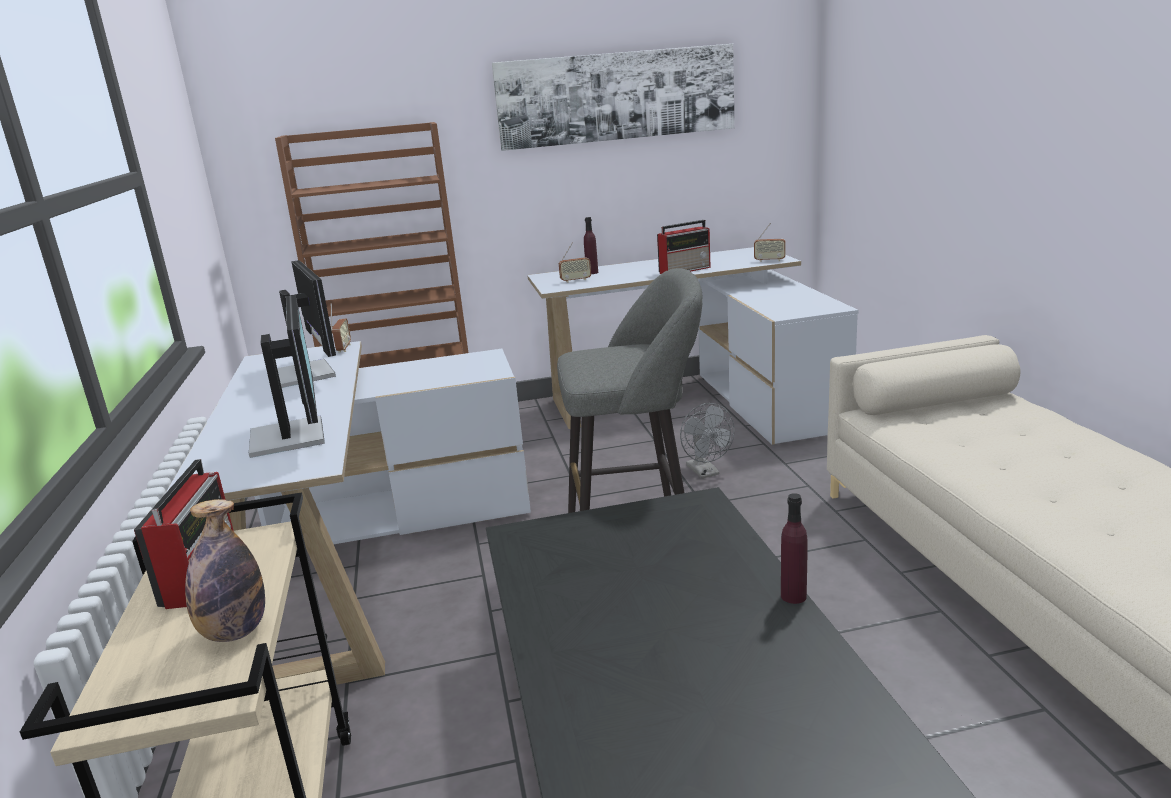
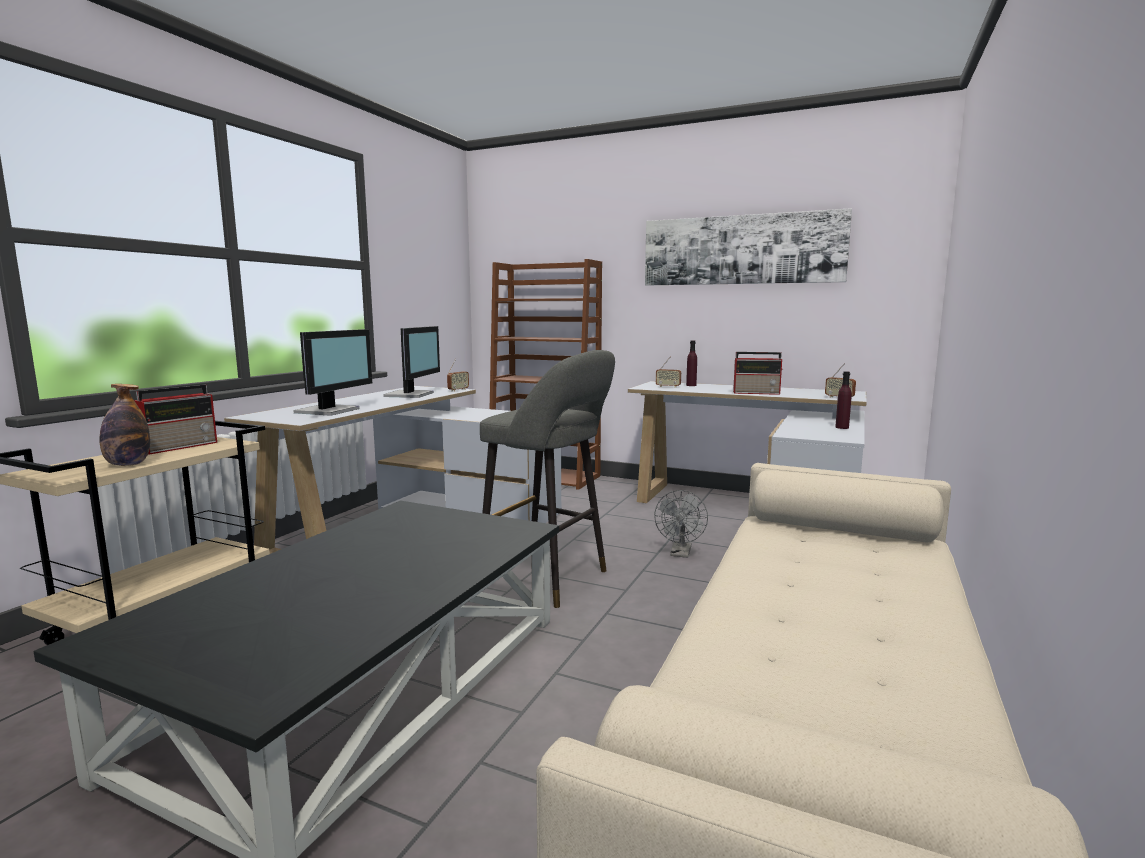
camera: 35 degrees right, 10 degrees down
purple bottle [781,493,808,604] -> purple bottle moved to [835,372,852,429]

